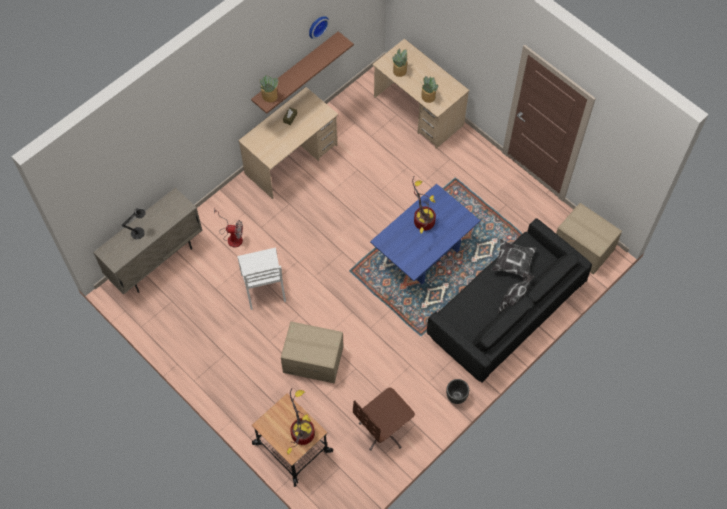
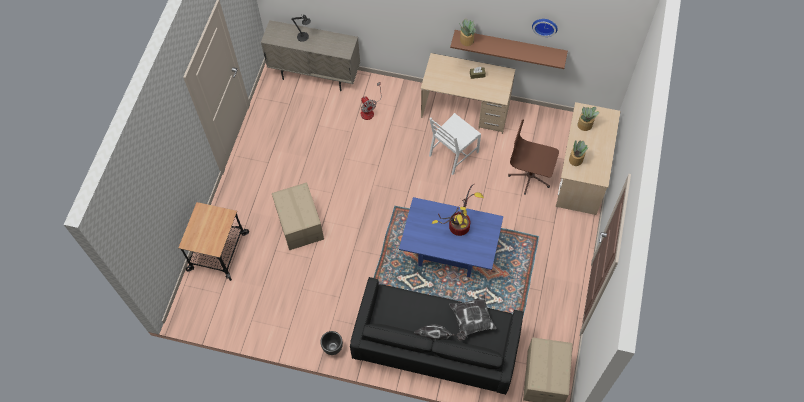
camera: 60 degrees right, 0 degrees up
white chair [237,248,286,310] -> white chair moved to [429,113,481,175]
potted plant [287,389,315,455] -> none
brown office chair [353,387,415,450] -> brown office chair moved to [508,120,559,195]

